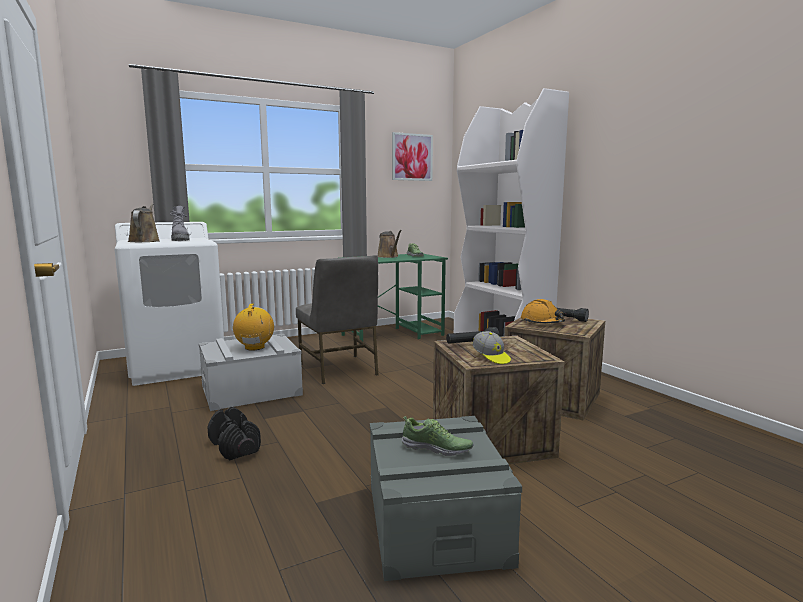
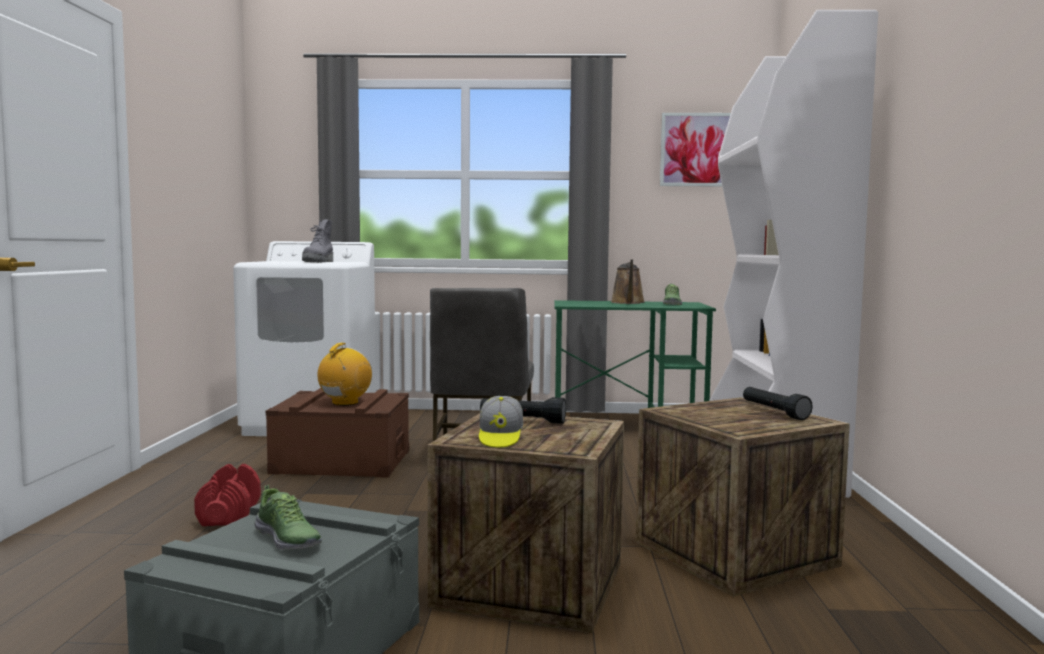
camera: 30 degrees right, 5 degrees down
brown watering can [128,203,159,242] -> none
grey storage box [199,334,303,411] -> brown storage box [266,388,409,478]
black dumbbell [207,407,261,460] -> red dumbbell [194,464,261,526]
orange hard hat [521,299,565,323] -> none

